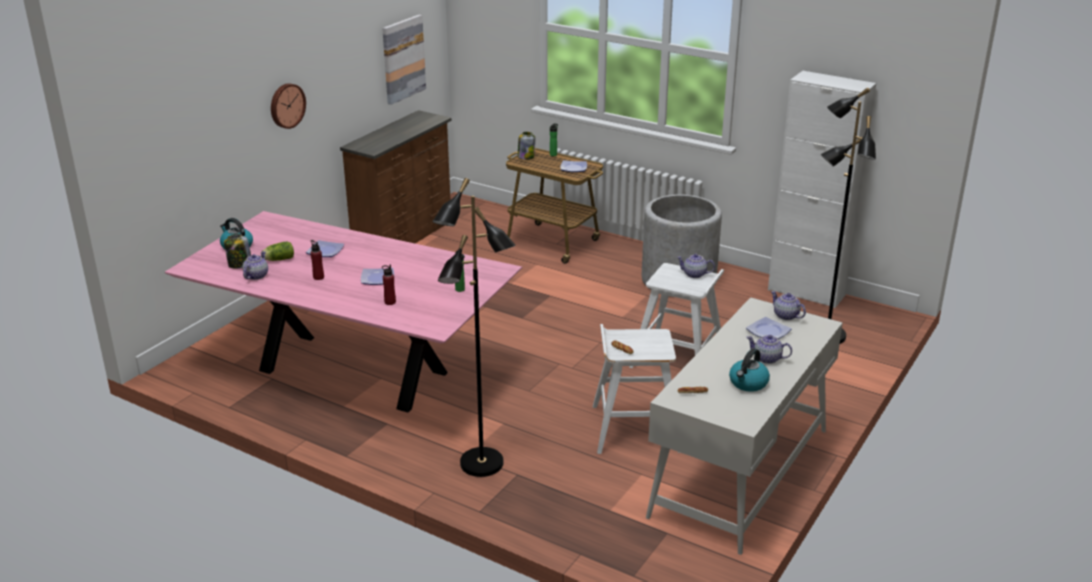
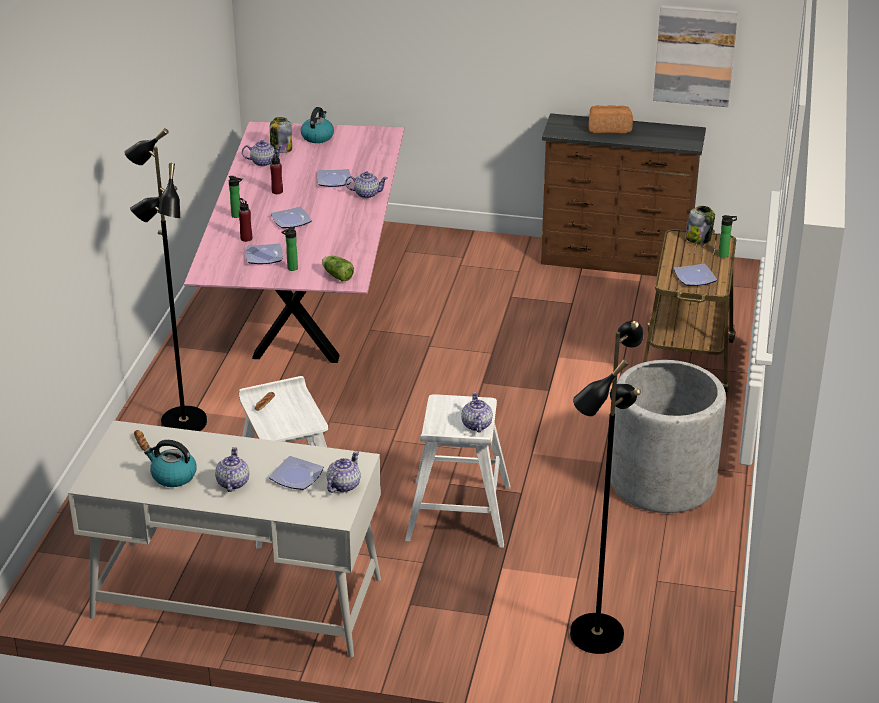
camera: 70 degrees right, 5 degrees up
lettuce [262,242,294,261] -> lettuce moved to [322,256,354,281]
wall clock [271,83,306,129] -> none
white cabinet [768,71,876,308] -> none
none -> bottle [229,176,243,218]
none -> plate [246,243,283,264]
none -> teapot [345,171,388,198]
none -> bread [588,105,633,133]

